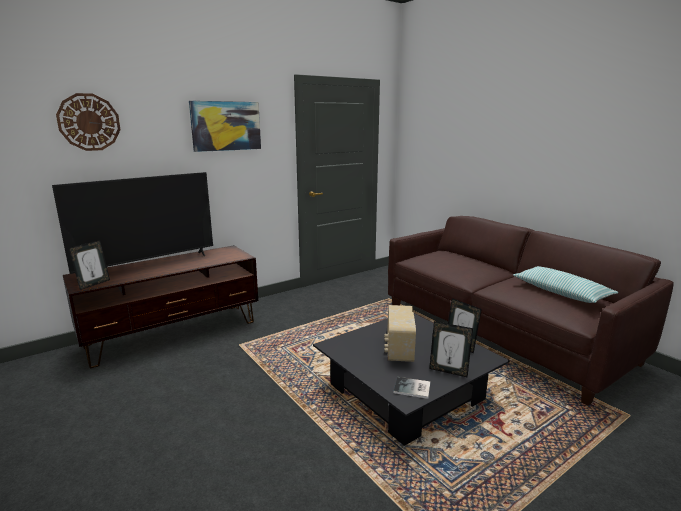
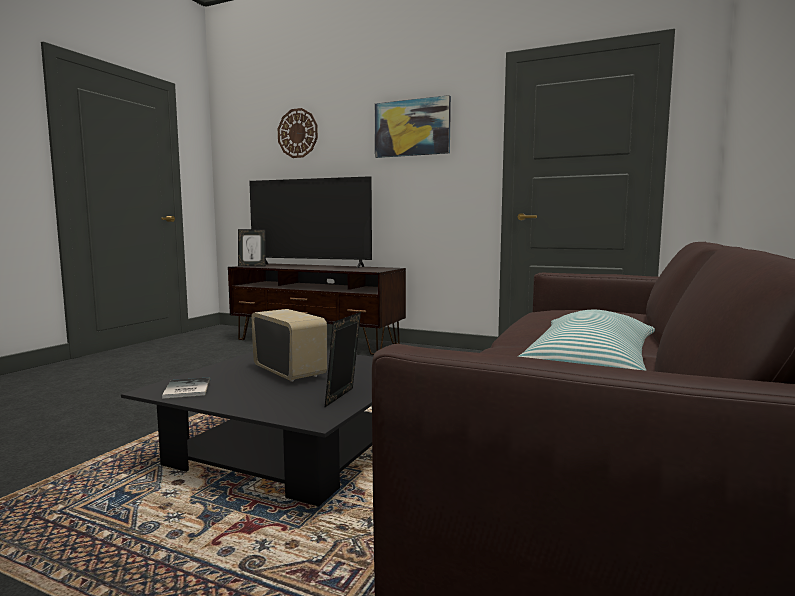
camera: 60 degrees right, 10 degrees down
radio [384,305,416,362] -> radio turned 75 degrees clockwise [251,309,327,382]
picture frame [429,321,473,378] -> none

